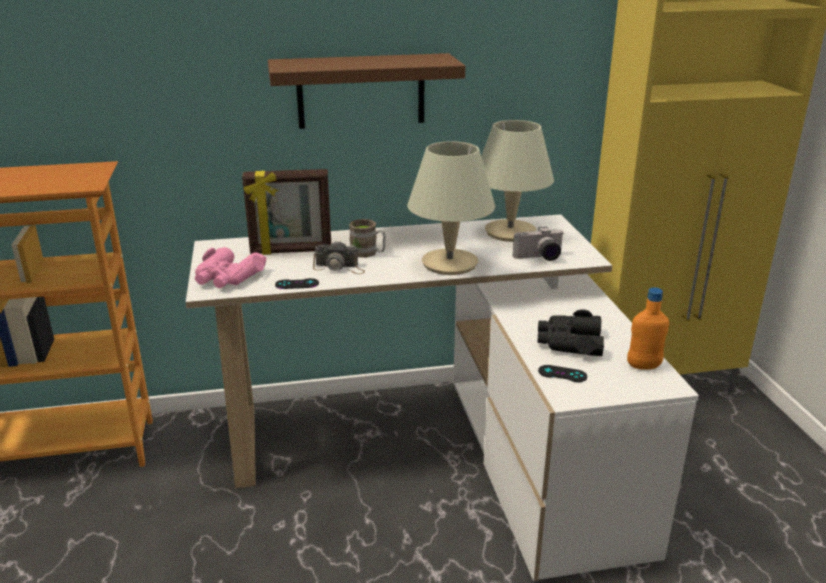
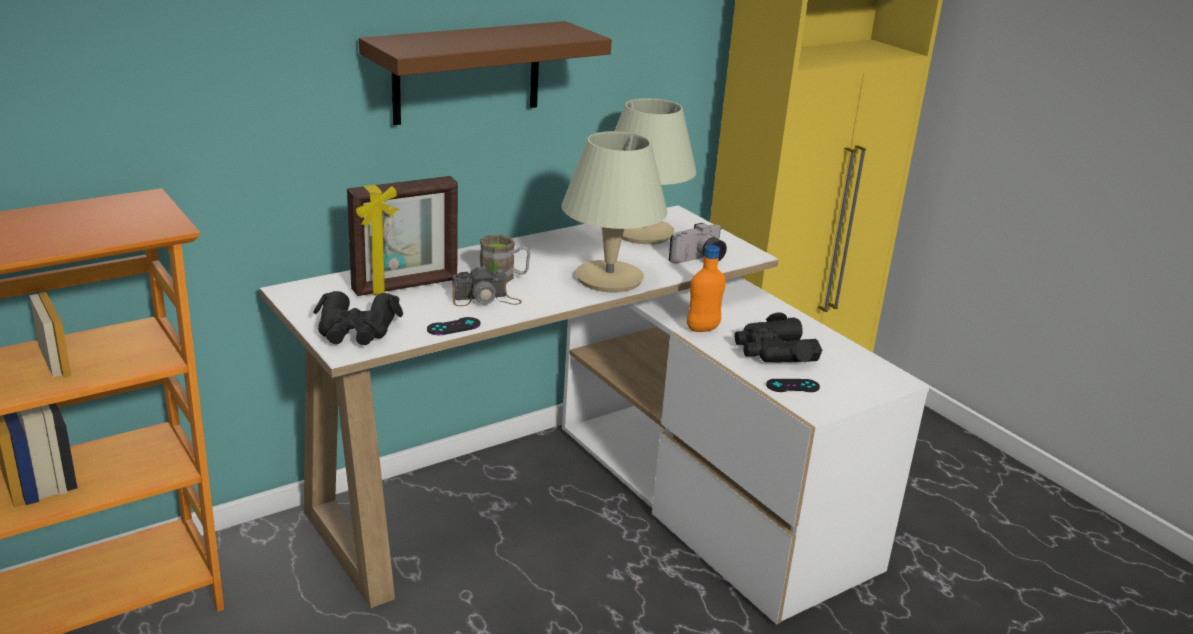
camera: 25 degrees left, 0 degrees up
pink binoculars [195,247,266,288] -> black binoculars [313,291,403,345]
orange bottle [627,287,669,370] -> orange bottle moved to [687,245,726,332]

